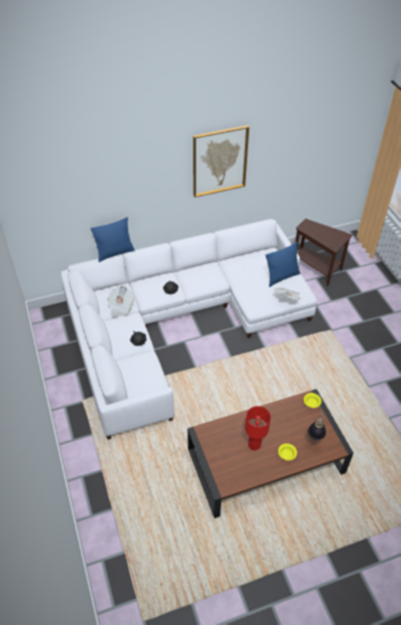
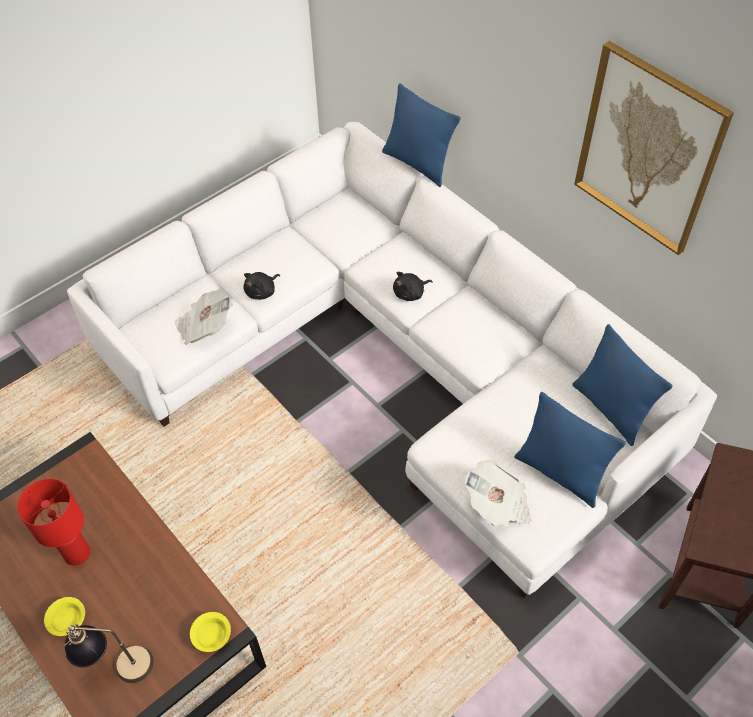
camera: 70 degrees right, 5 degrees up
newspaper [107,286,135,317] -> newspaper moved to [175,289,232,345]
none -> blue pillow [572,324,673,446]

